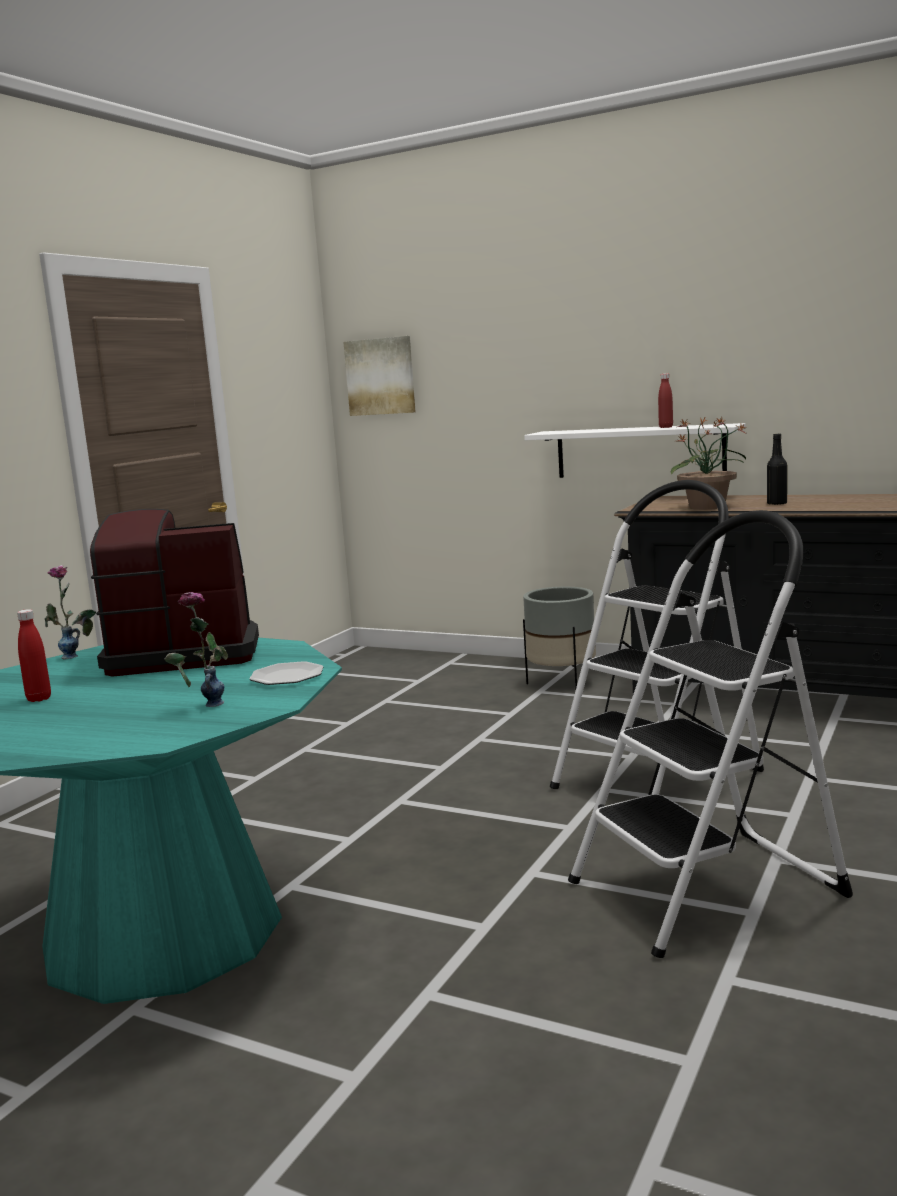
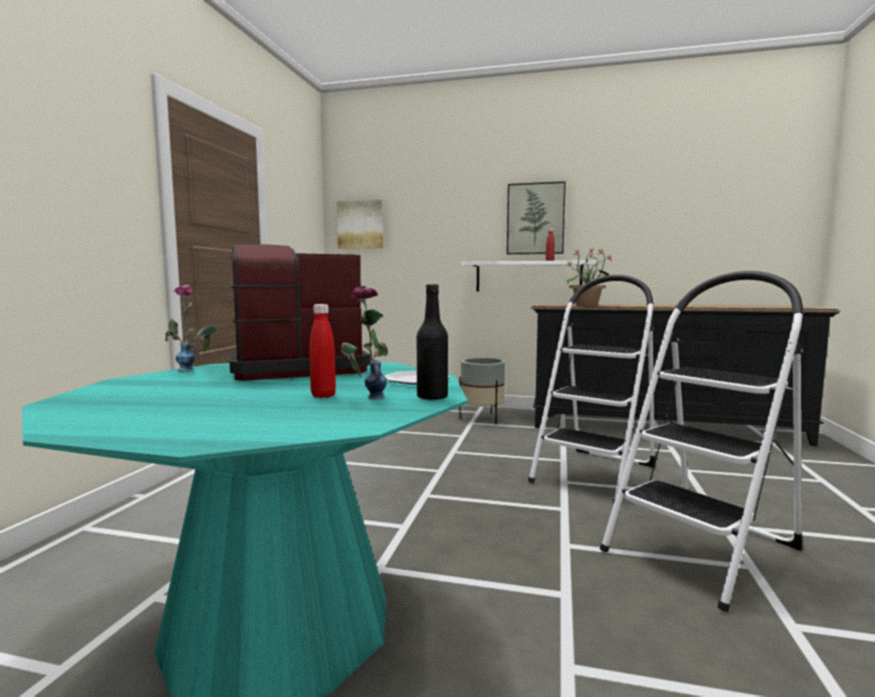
camera: 15 degrees left, 5 degrees down
red bottle [17,609,51,702] -> red bottle moved to [310,304,336,398]
black bottle [767,433,787,505] -> black bottle moved to [417,284,448,401]
none -> picture [507,181,566,254]

